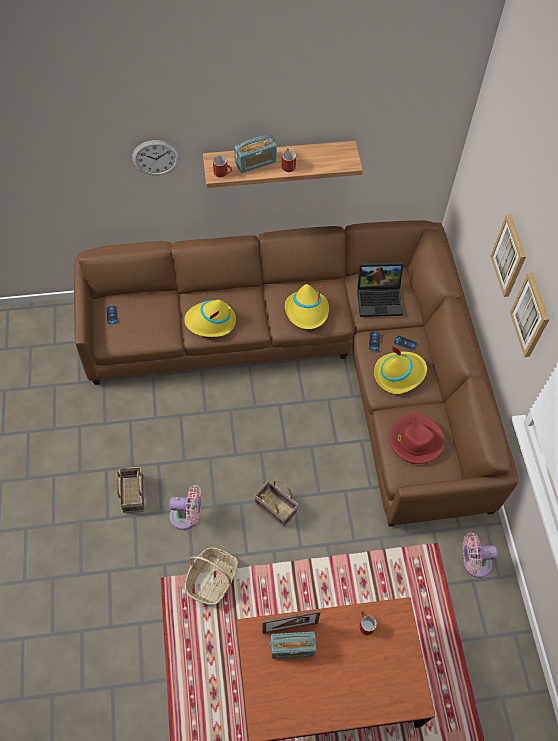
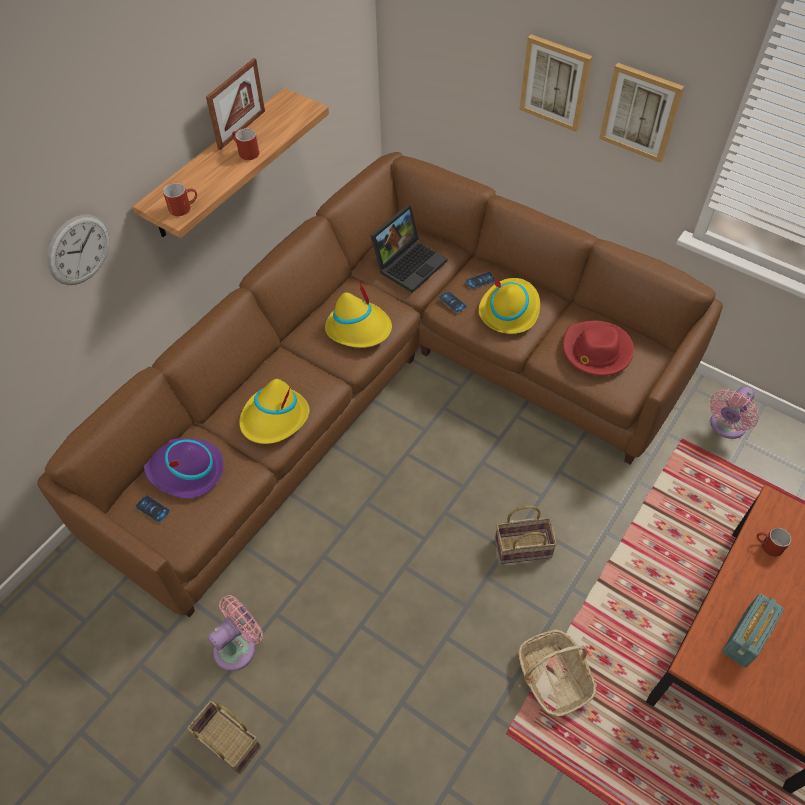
camera: 45 degrees left, 5 degrees down
basket [116,467,144,513] -> basket moved to [187,700,261,774]
pink fan [169,485,201,530] -> pink fan moved to [208,595,263,671]
radio [234,135,277,173] -> none
picture frame [262,610,321,634] -> picture frame moved to [206,58,265,150]
none -> purple hat [144,438,224,498]

